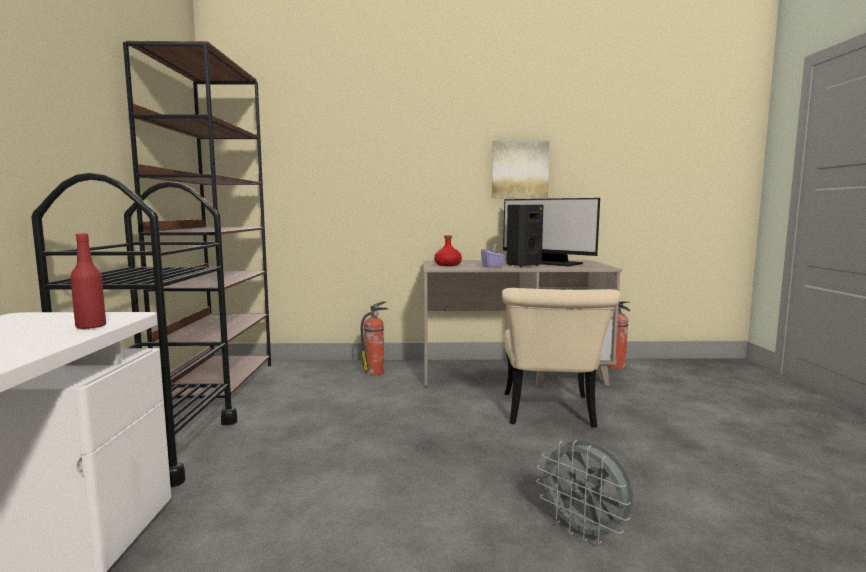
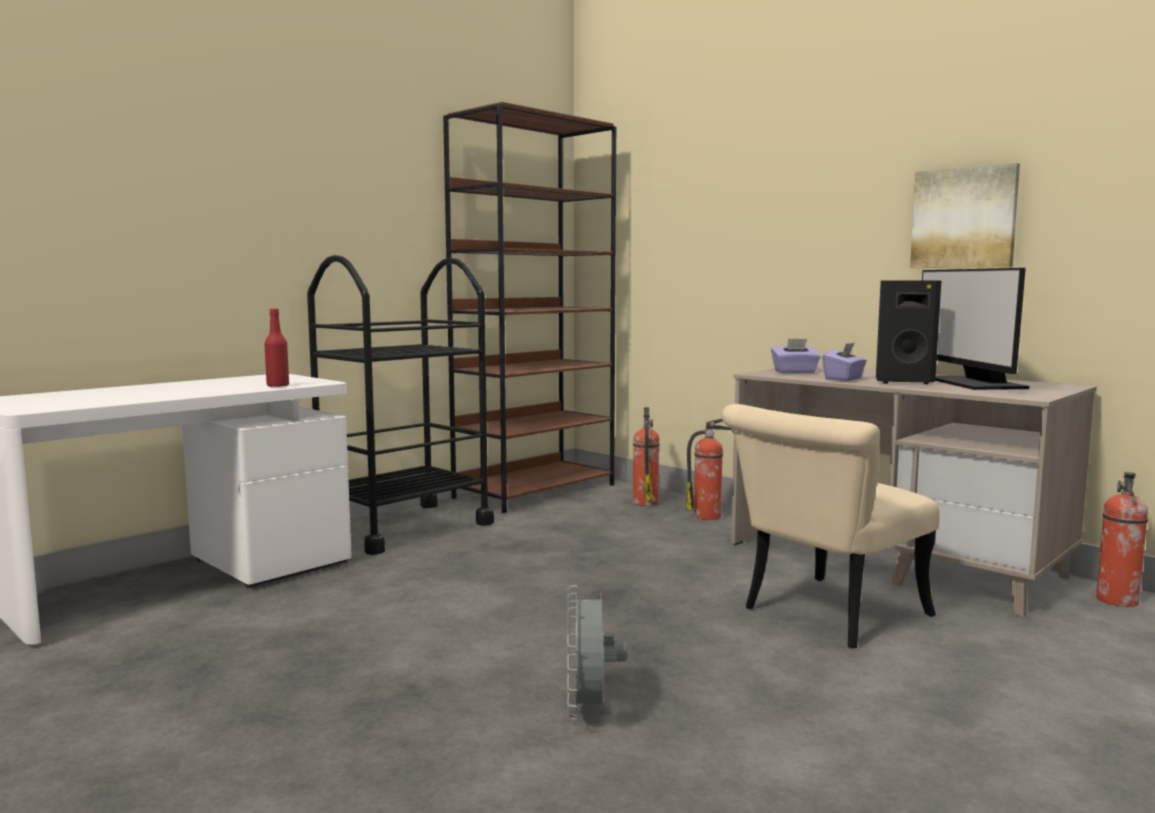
camera: 45 degrees right, 0 degrees up
red bottle [434,235,462,266] -> purple tissue box [771,338,821,373]
none -> fire extinguisher [633,407,660,506]

